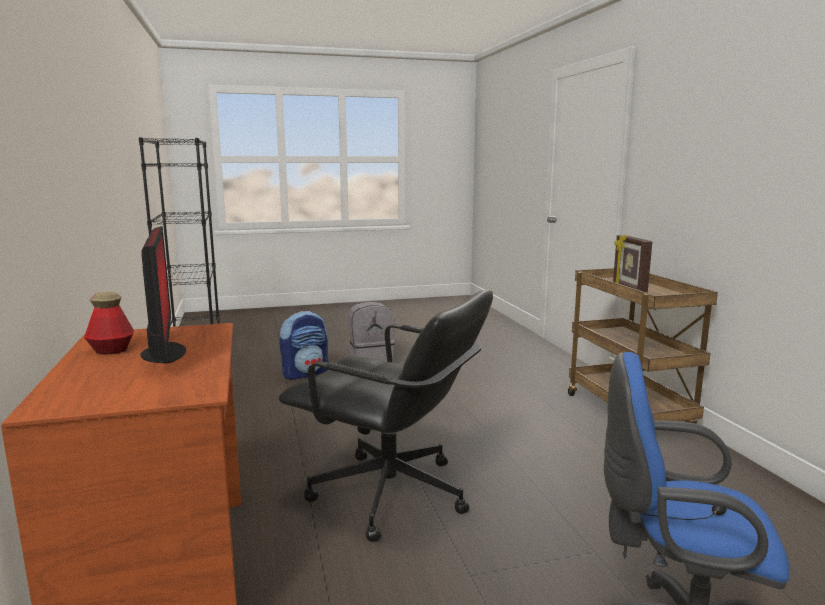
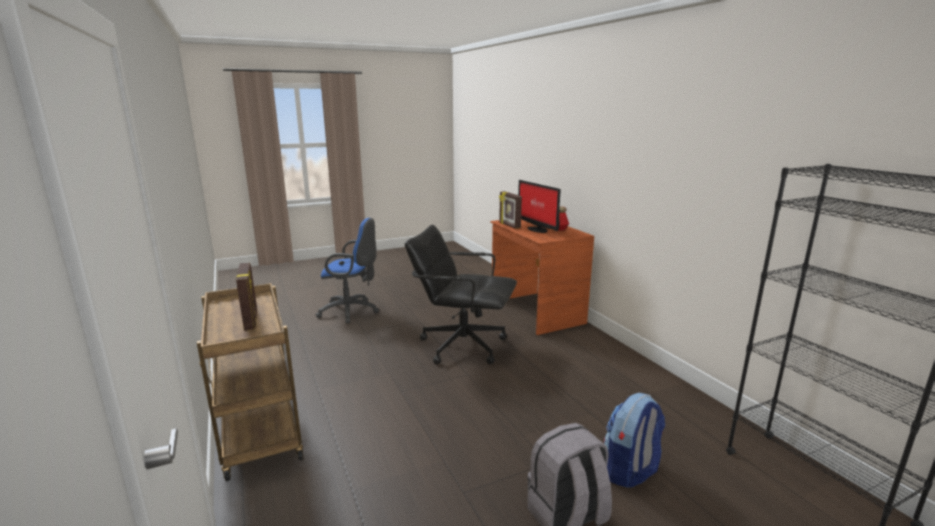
camera: 170 degrees right, 5 degrees up
none -> picture frame [499,191,522,229]

